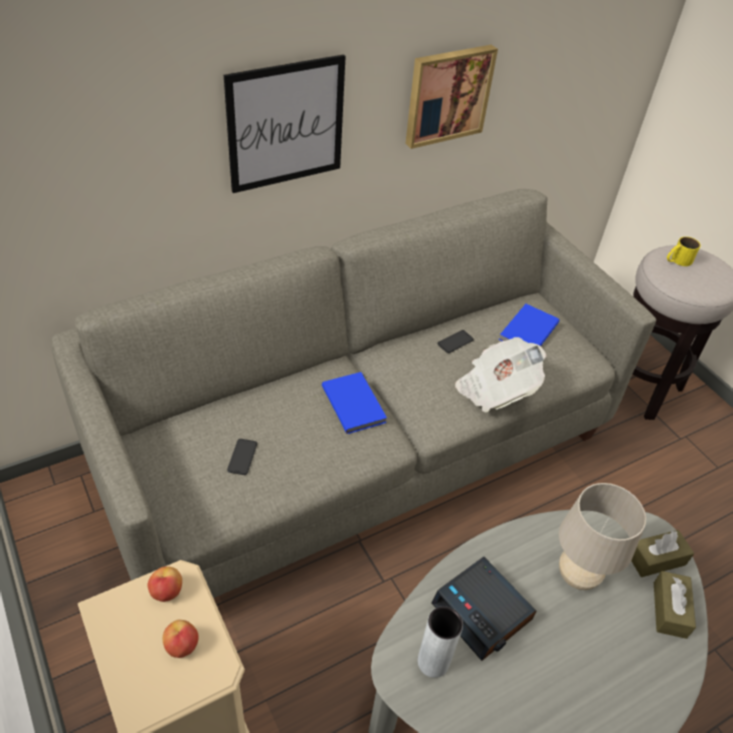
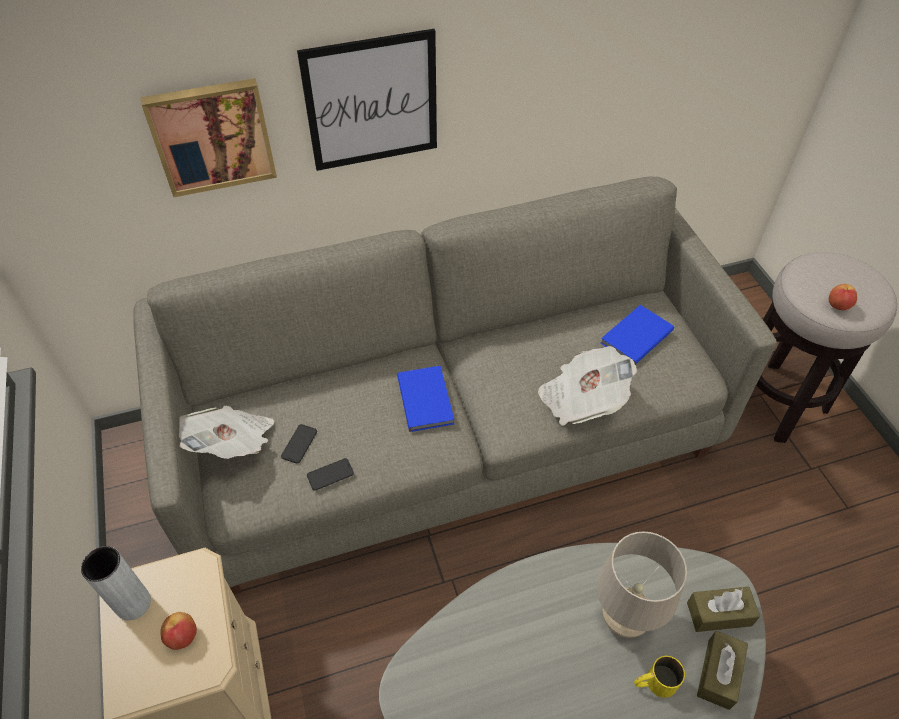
camera: 15 degrees right, 5 degrees up
apple [147,566,182,602] -> apple moved to [829,284,857,310]
picture [405,45,498,149] -> picture moved to [141,78,277,197]
grey vase [418,606,463,678] -> grey vase moved to [81,546,151,621]
alarm clock [432,557,536,661] -> none
phone [438,330,474,353] -> phone moved to [307,458,354,491]
yellow mug [667,237,701,266] -> yellow mug moved to [634,656,685,698]
none -> newspaper [179,406,275,459]

